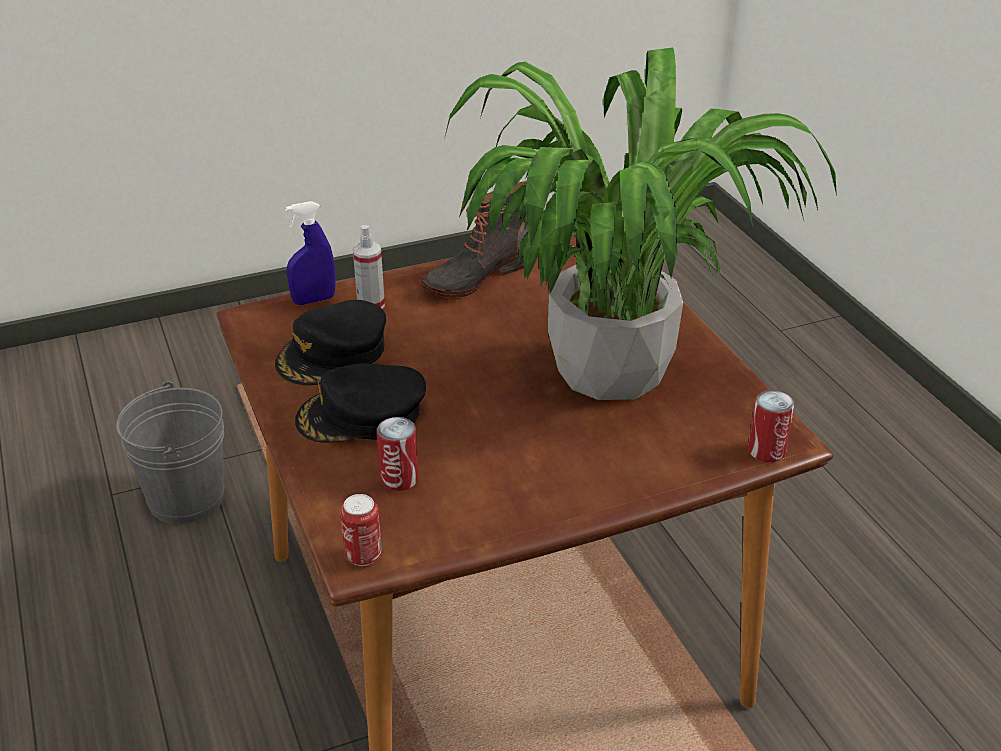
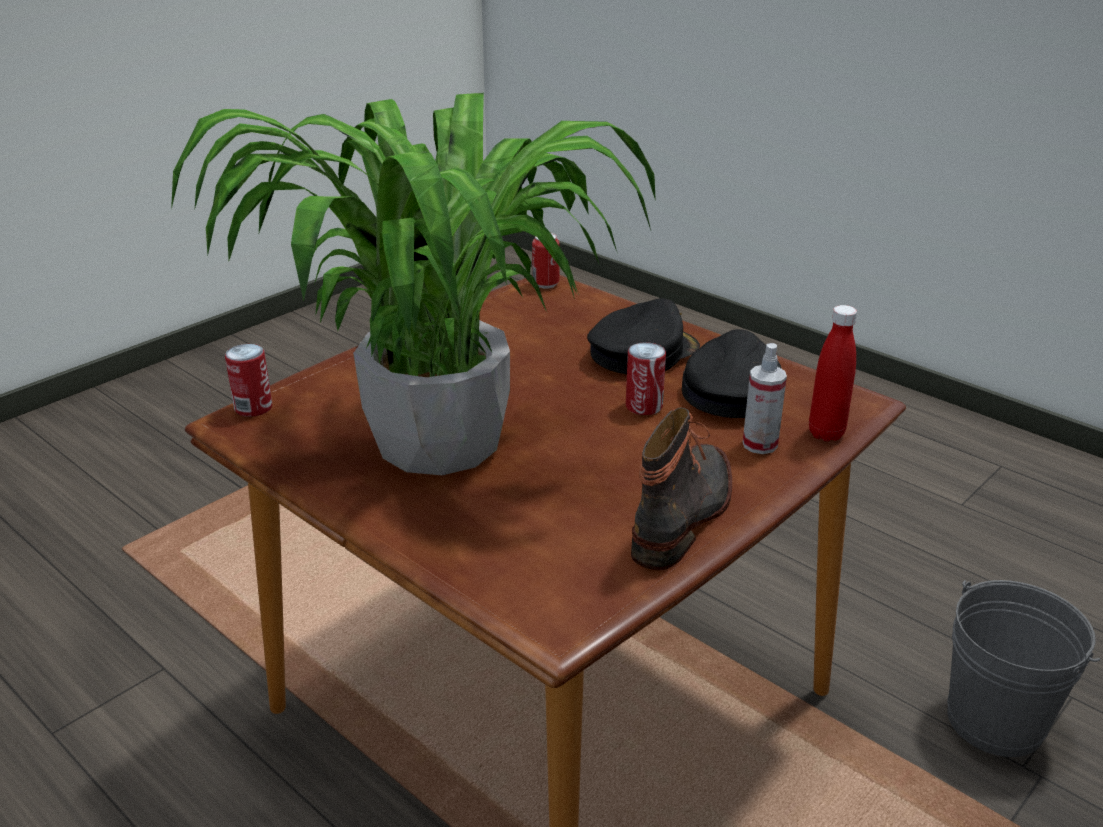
camera: 155 degrees right, 5 degrees down
blue spray bottle [285,201,336,305] -> red bottle [809,305,857,441]
can [377,417,418,491] -> can moved to [626,342,666,415]

